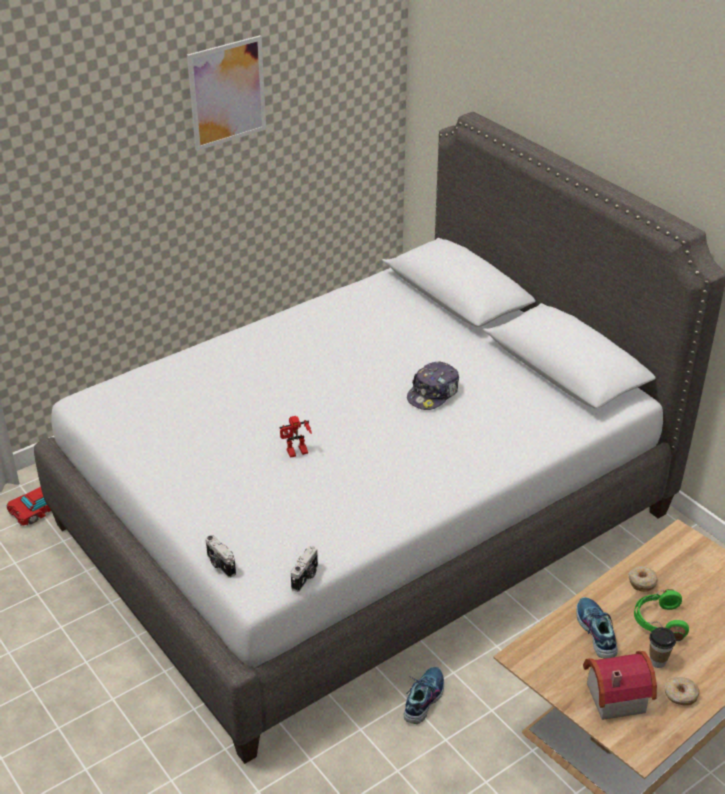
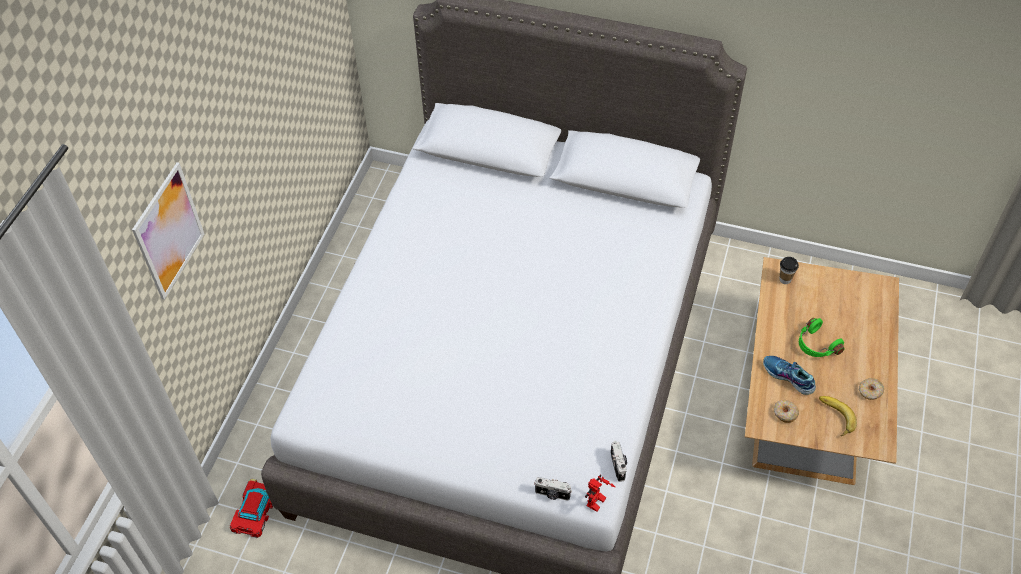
camera: 35 degrees left, 15 degrees up
picture [187,35,266,151] -> picture moved to [132,162,204,300]
toy robot [280,416,312,458] -> toy robot moved to [585,475,615,512]
shoe [404,667,444,724] -> none
cap [407,362,459,410] -> none
toy house [583,651,657,720] -> banana [819,396,857,436]
donut [629,566,658,592] -> donut moved to [774,400,799,423]
cup [649,627,676,668] -> cup moved to [779,257,799,284]

